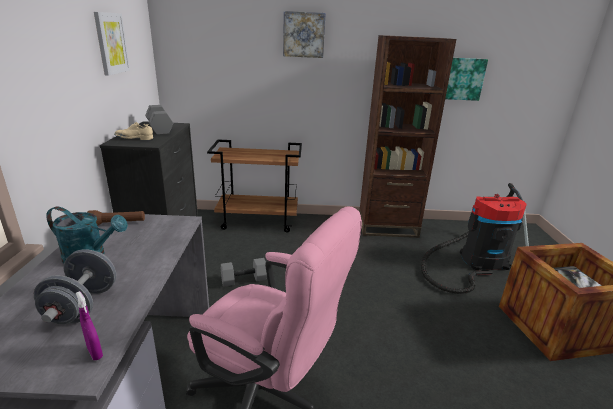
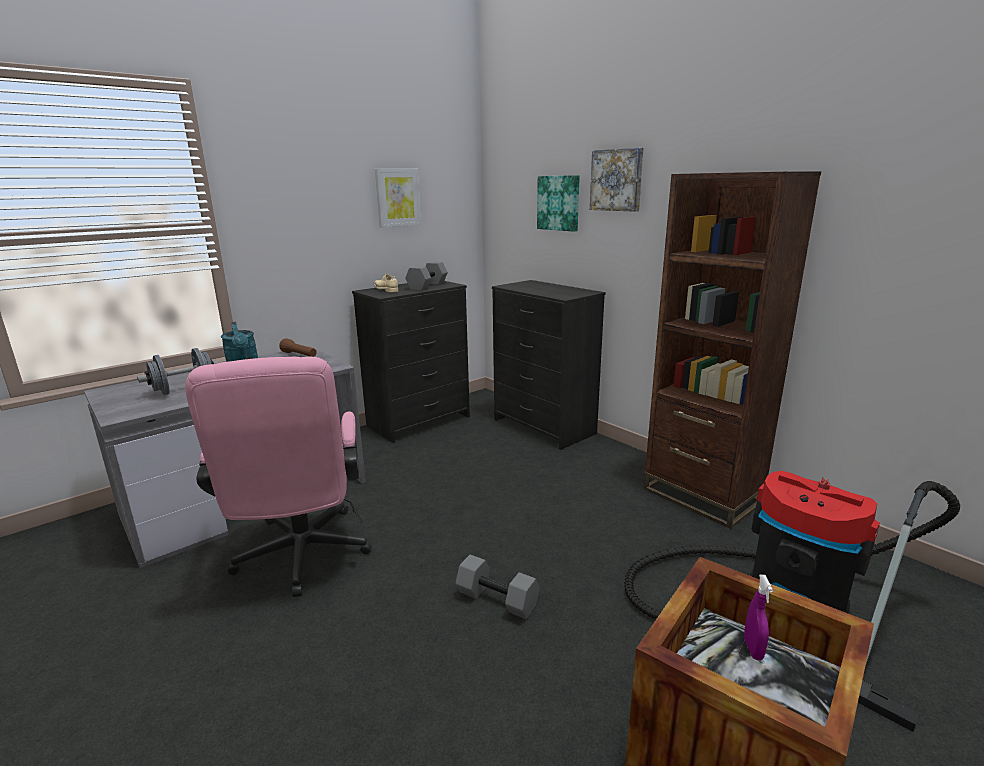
camera: 50 degrees right, 5 degrees down
purple spray bottle [76,291,103,360] -> purple spray bottle moved to [744,574,773,661]
brown cart [207,140,302,232] -> black dresser [492,280,606,450]
grey dumbbell [221,258,267,287] -> grey dumbbell moved to [455,554,540,619]
picture [445,58,488,101] -> picture moved to [537,175,580,232]

